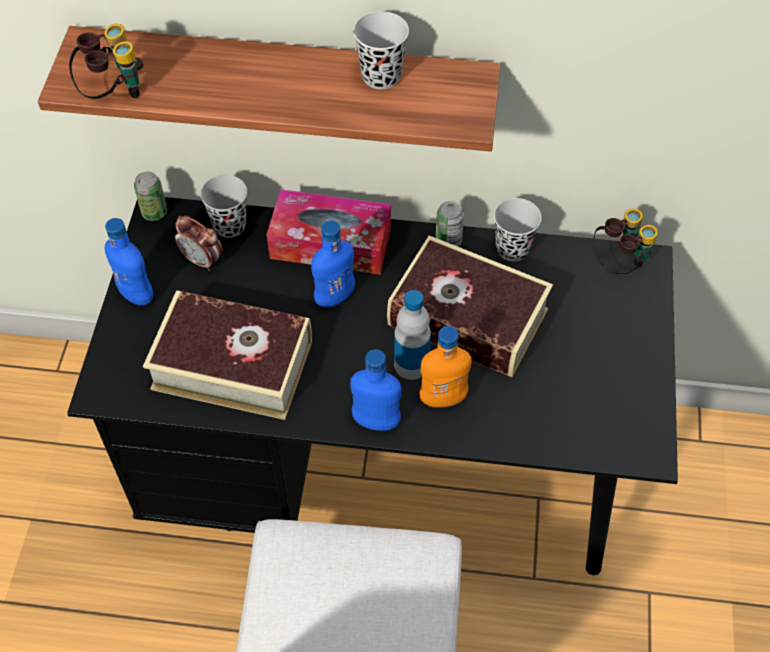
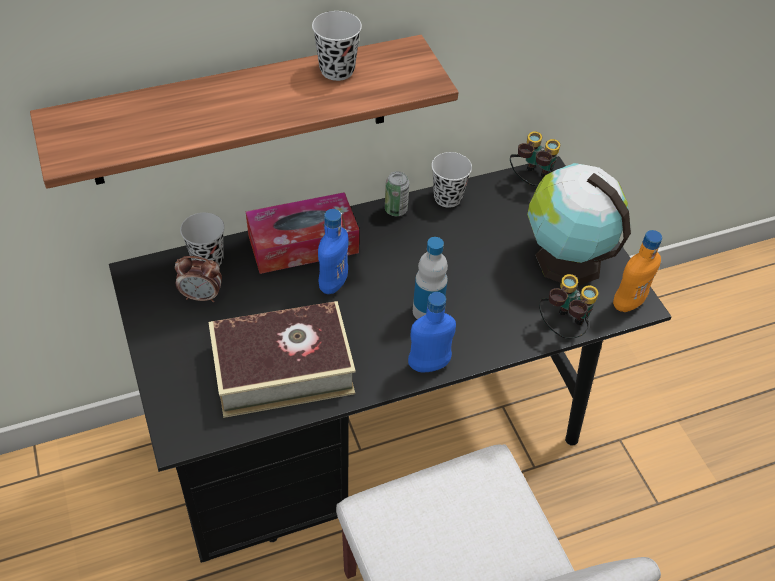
camera: 30 degrees left, 5 degrees down
binoculars [69,24,144,99] -> binoculars moved to [539,274,598,339]
blue bottle [105,218,153,306] -> none
can [134,172,167,221] -> none
book [387,235,553,377] -> none
orange bottle [419,326,472,408] -> orange bottle moved to [613,230,662,312]
none -> globe [527,163,631,286]

